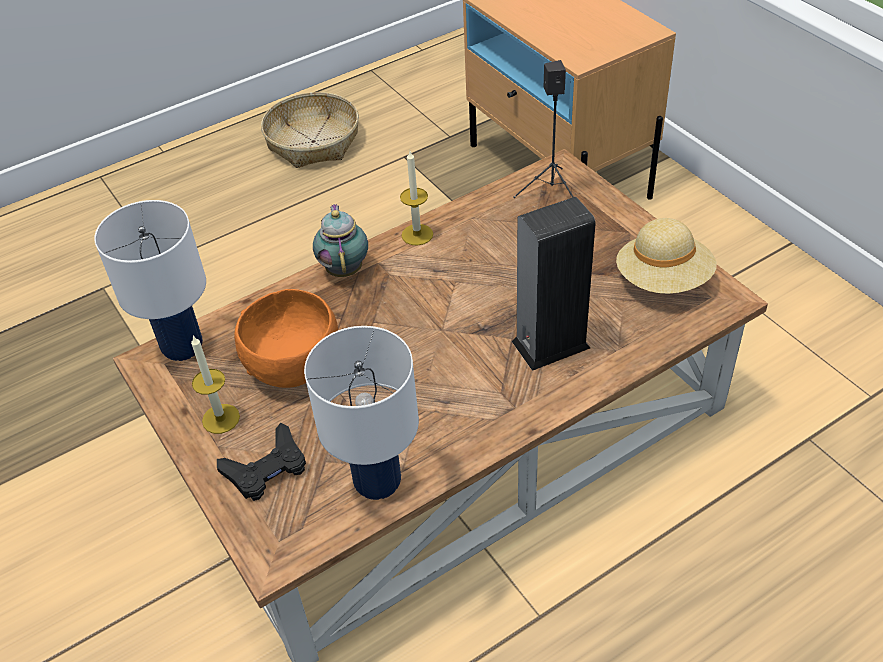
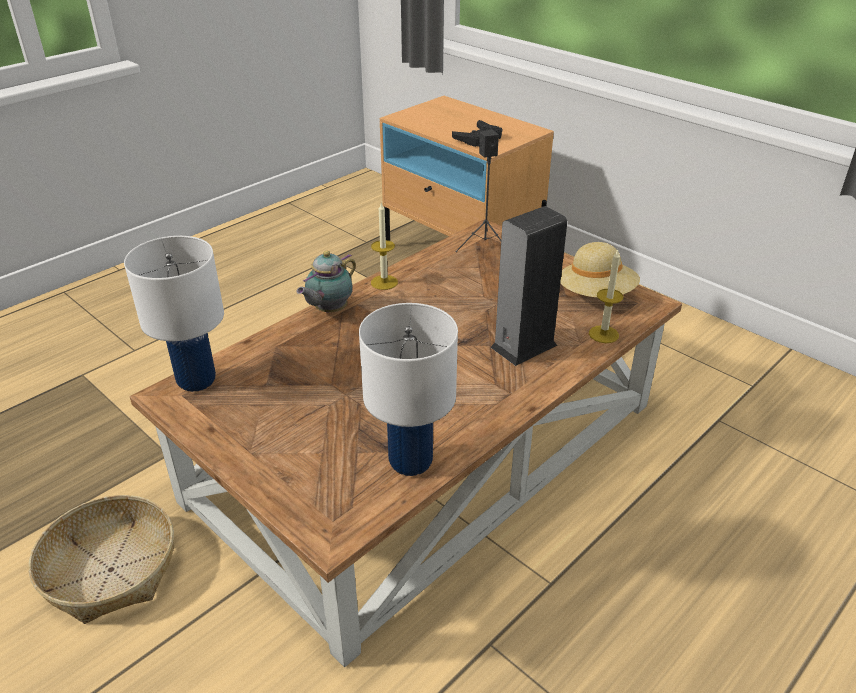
camera: 15 degrees left, 10 degrees down
candle [191,335,240,434] -> candle moved to [589,249,623,343]
black game controller [217,423,306,501] -> black game controller moved to [452,120,502,147]
orange bowl [234,289,338,388] -> none
basket [261,92,359,168] -> basket moved to [29,495,174,624]
teapot [313,204,368,277] -> teapot turned 120 degrees counterclockwise [297,251,356,313]

